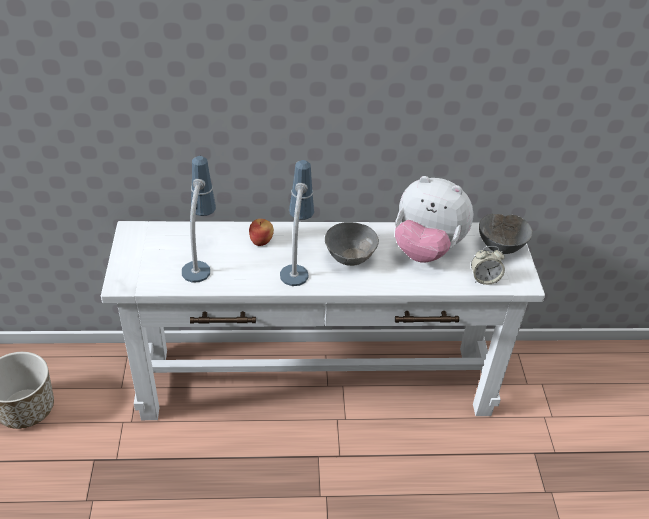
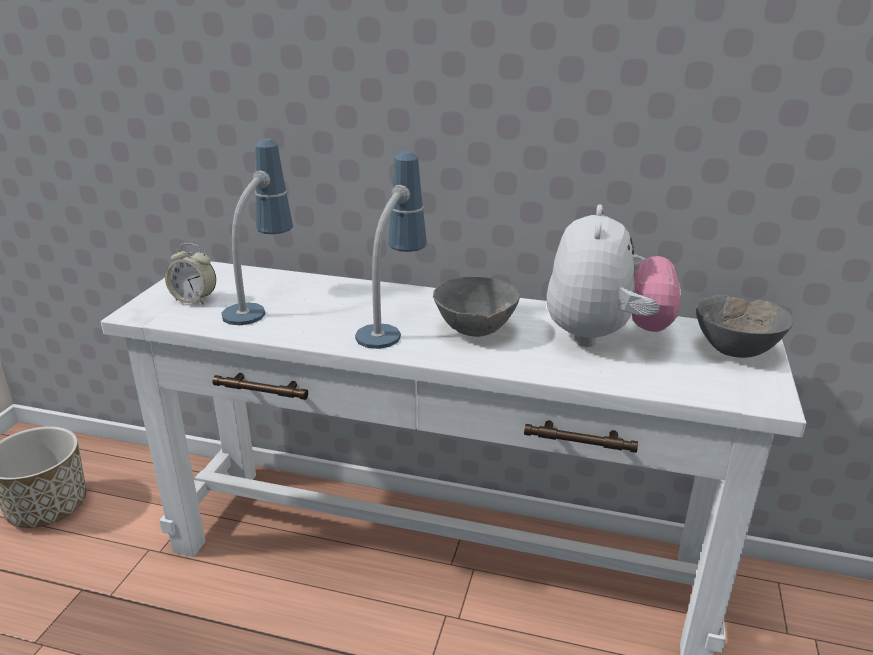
camera: 20 degrees right, 15 degrees down
apple [249,219,274,246] -> none
plush toy [395,176,473,263] -> plush toy turned 120 degrees counterclockwise [547,205,681,347]
alarm clock [471,246,505,285] -> alarm clock moved to [165,243,216,305]

